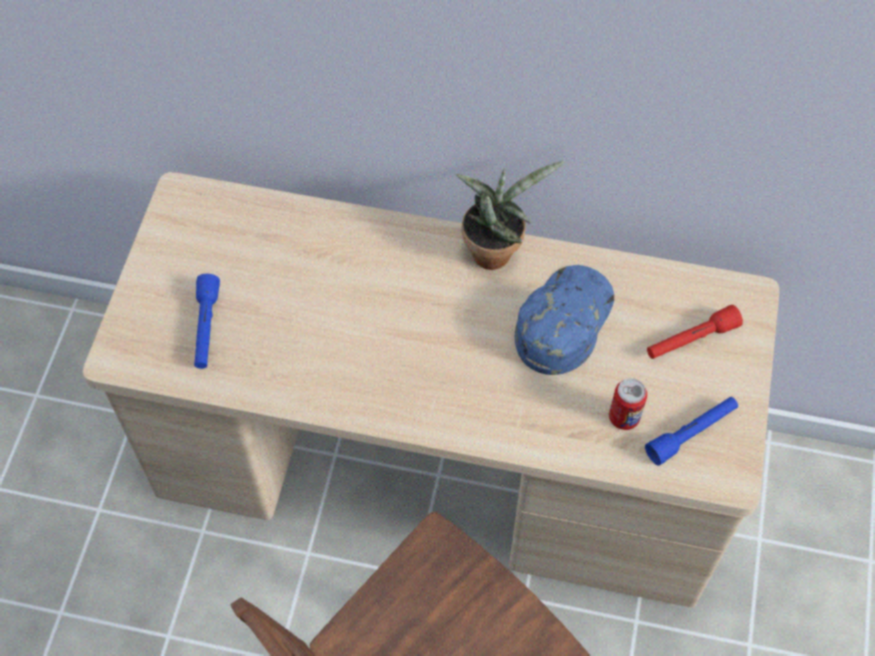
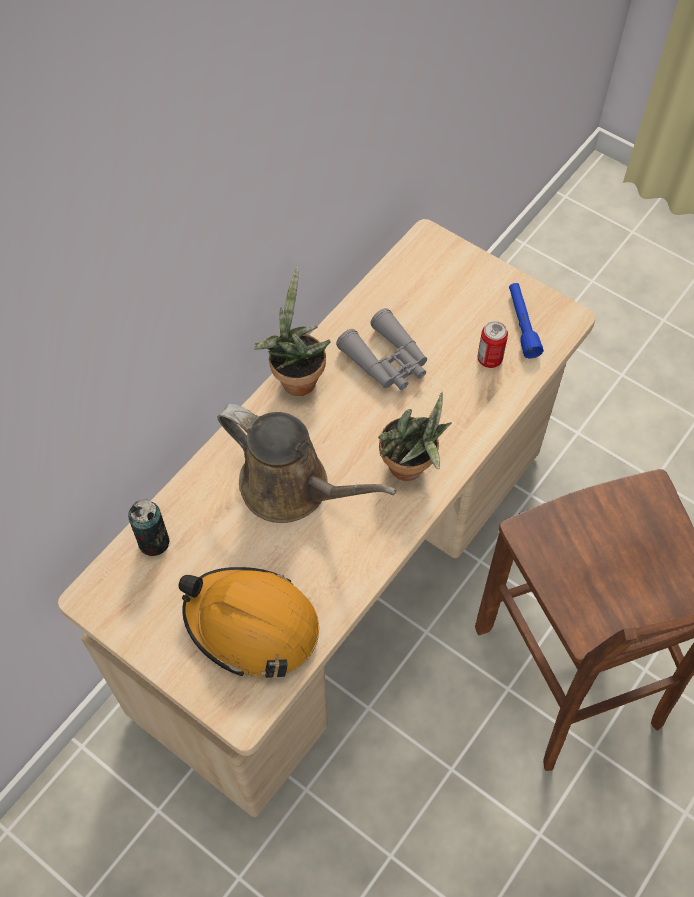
camera: 65 degrees left, 0 degrees up
blue flashlight [194,274,220,369] -> orange hard hat [178,567,319,678]
blue cap [515,265,614,375] -> grey binoculars [336,308,427,390]
red flashlight [647,305,743,359] -> none
none -> can [128,499,169,556]
none -> brown watering can [218,404,397,523]
none -> potted plant [378,392,452,481]

